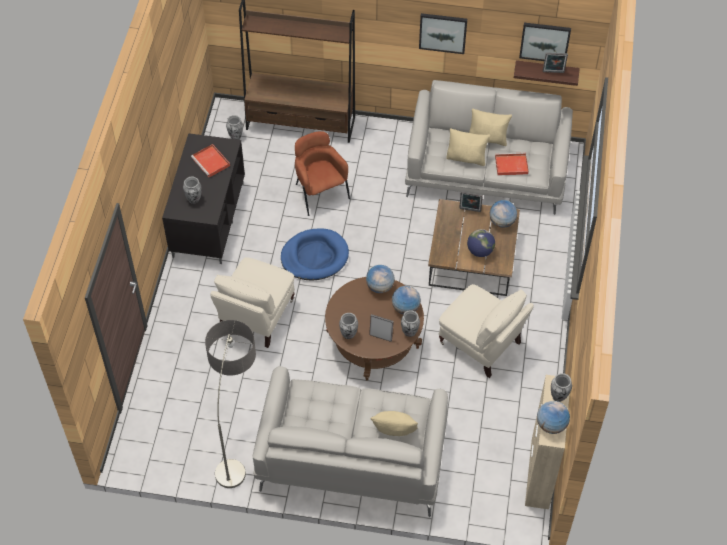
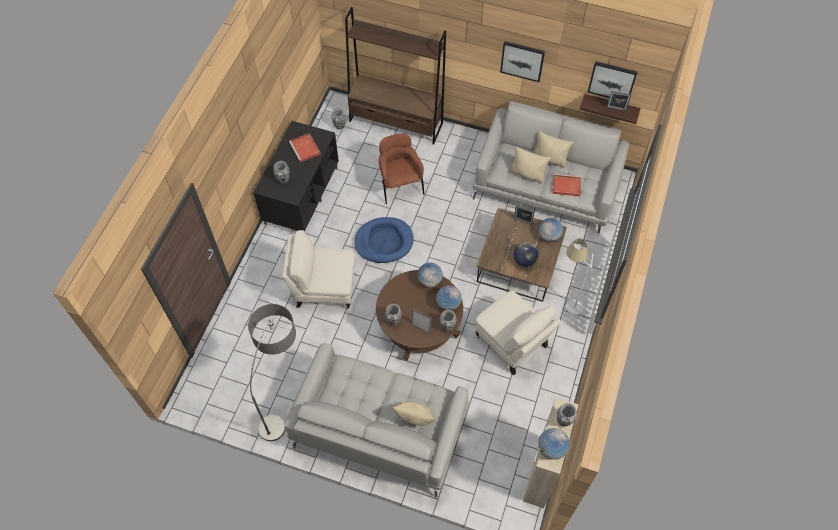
camera: 10 degrees right, 5 degrees up
beige armchair [211,257,295,348] -> beige armchair turned 60 degrees clockwise [282,230,355,309]
none -> white floor lamp [566,239,594,315]

